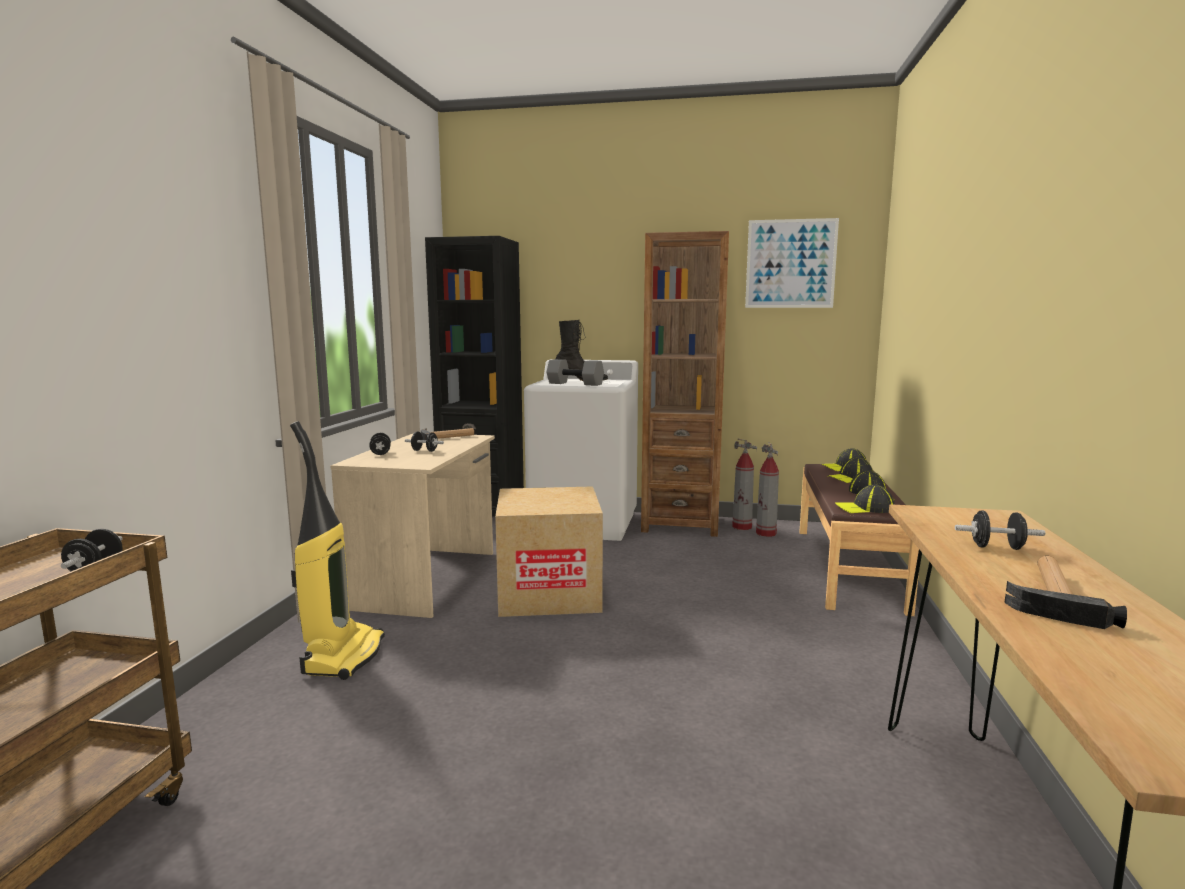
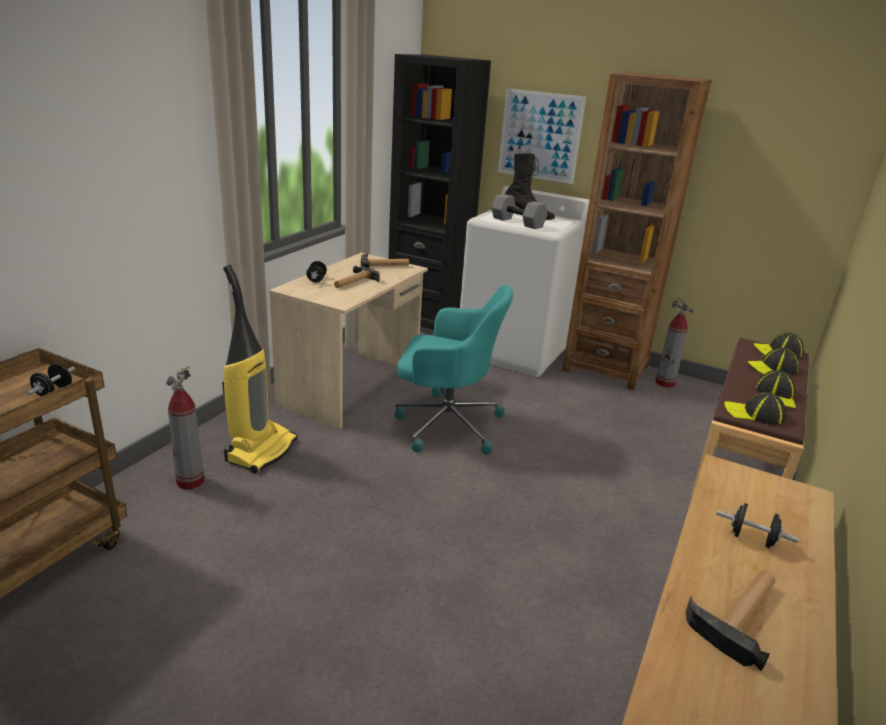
camera: 15 degrees right, 15 degrees up
black dumbbell [405,431,444,452] -> hammer [334,266,379,288]
cardboard box [495,486,603,617] -> turquoise office chair [395,285,513,455]
picture [745,218,839,308] -> picture moved to [498,88,586,184]
fire extinguisher [756,442,779,537] -> fire extinguisher moved to [166,366,204,490]

